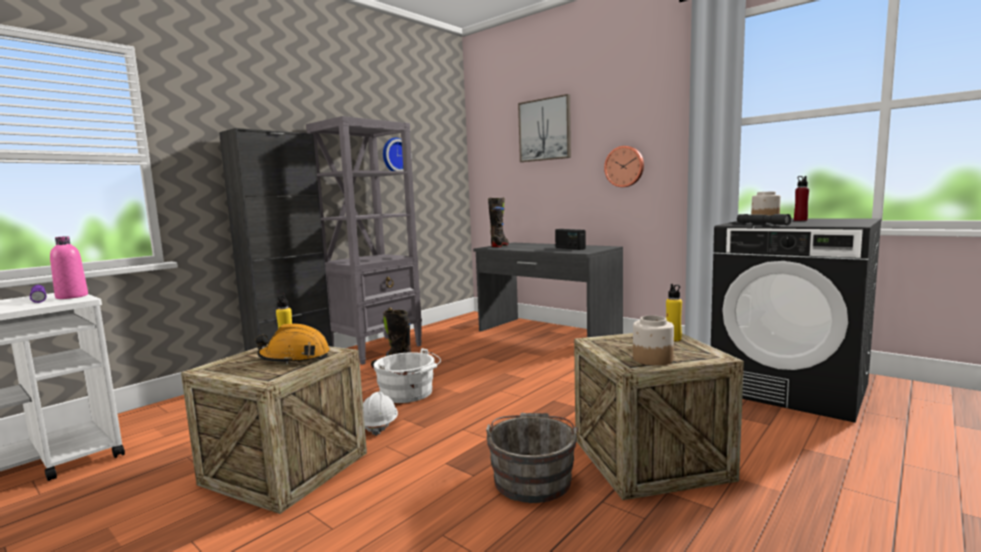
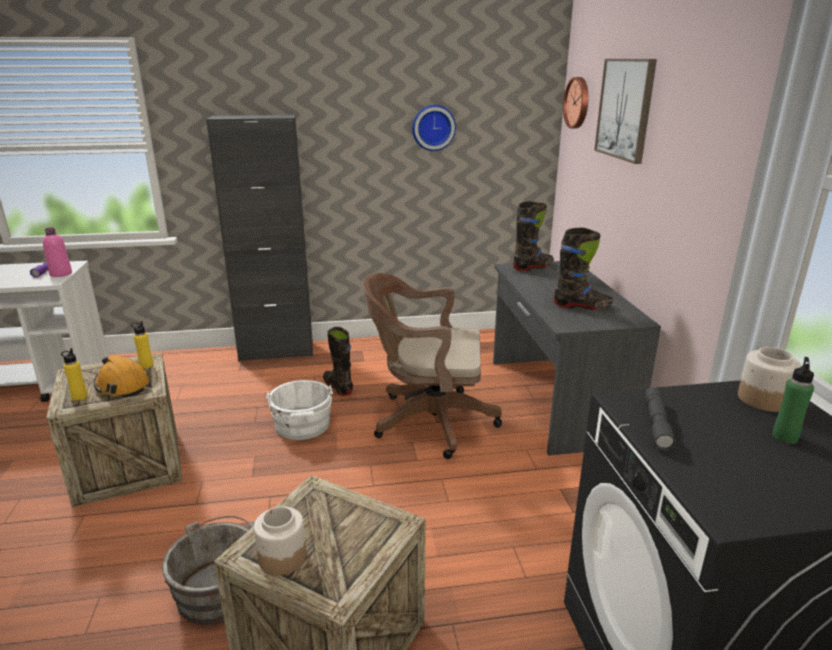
camera: 40 degrees right, 15 degrees up
grey bookcase [306,116,422,365] -> none
white hard hat [363,392,398,436] -> none
radio [555,229,586,250] -> black boot [554,228,613,310]
wall clock [604,146,644,187] -> wall clock moved to [563,77,589,129]
yellow bottle [666,284,682,341] -> yellow bottle moved to [61,348,88,401]
red bottle [794,176,809,221] -> green bottle [772,357,814,444]
none -> brown office chair [363,273,502,459]

